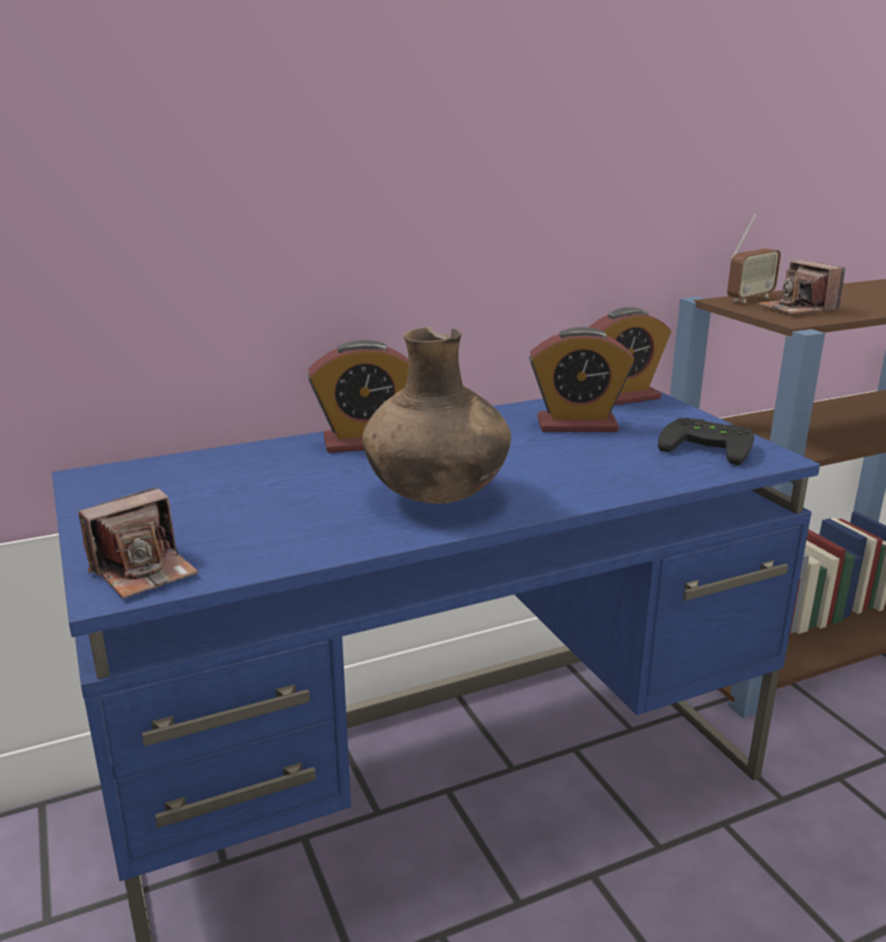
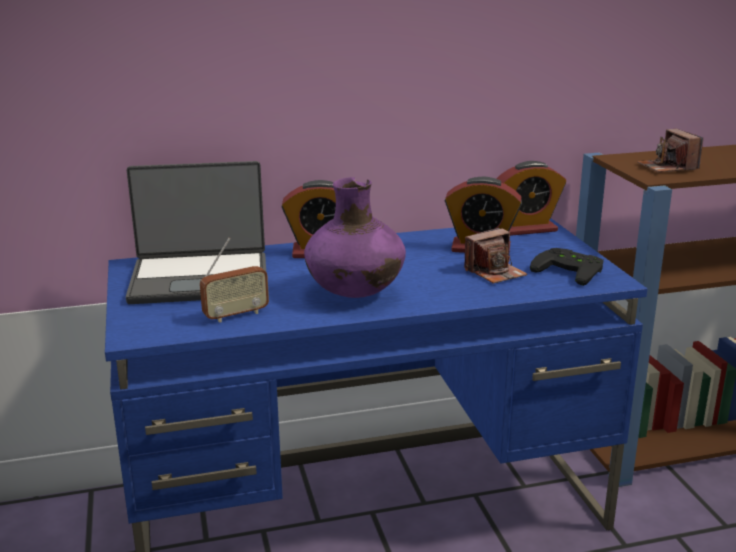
camera: 10 degrees right, 0 degrees up
camera [78,487,198,599] -> camera moved to [464,228,527,284]
brown vase [362,327,511,504] -> purple vase [304,177,406,298]
radio [727,214,781,303] -> radio moved to [200,237,269,323]
none -> laptop [126,161,266,304]

